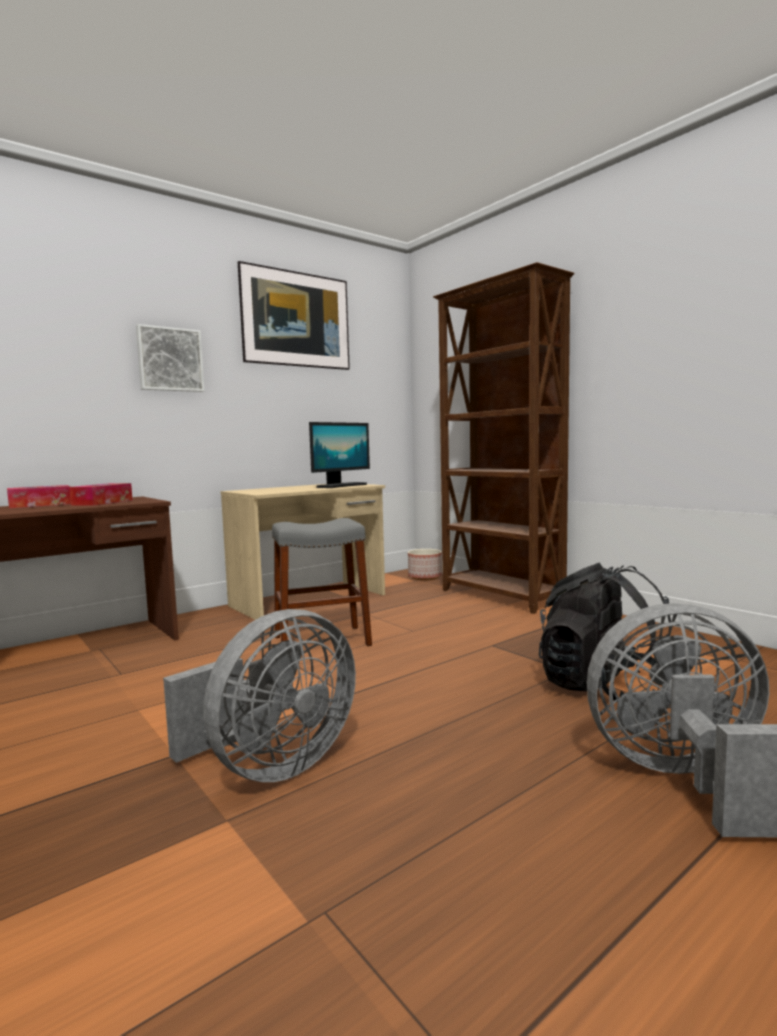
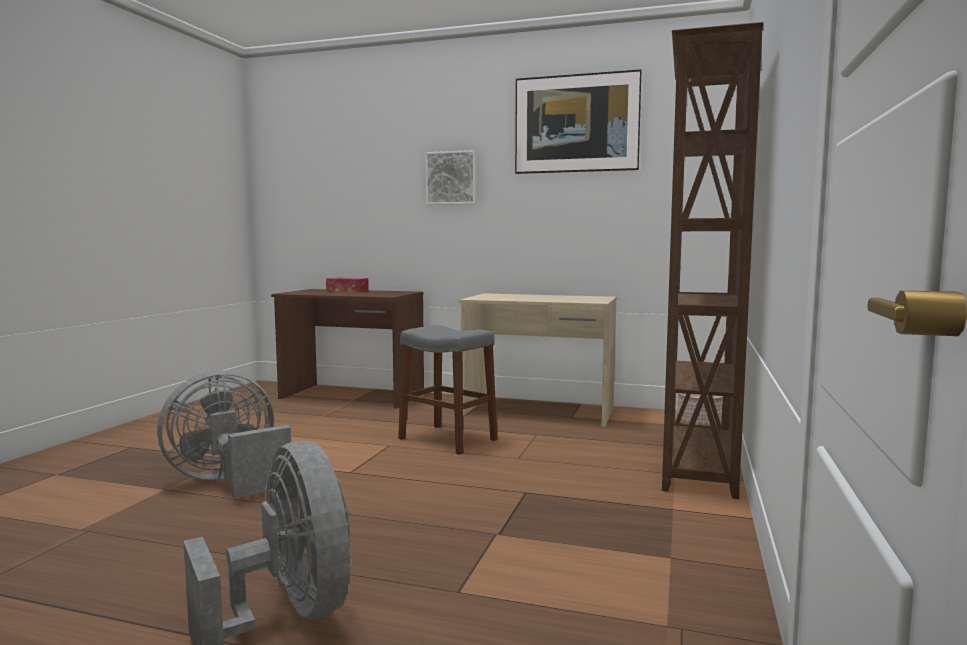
camera: 55 degrees right, 0 degrees up
tissue box [69,483,133,506] -> none
grey fan [163,609,356,782] -> grey fan turned 135 degrees clockwise [157,370,291,498]
monitor [309,422,370,488] -> none
black backpack [539,563,671,702] -> none

